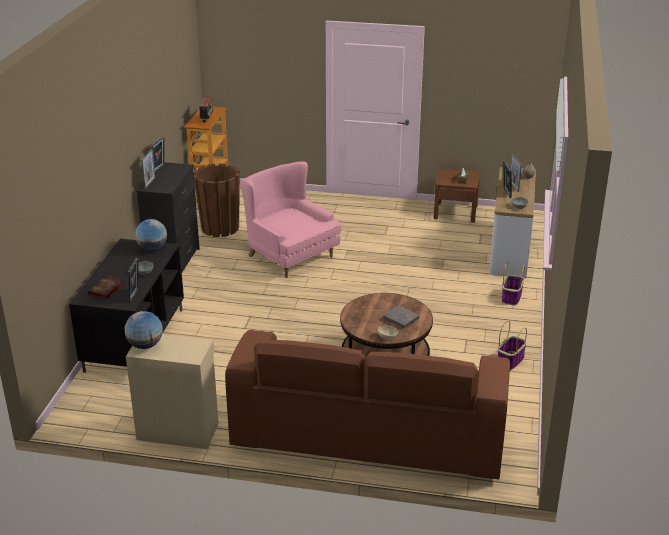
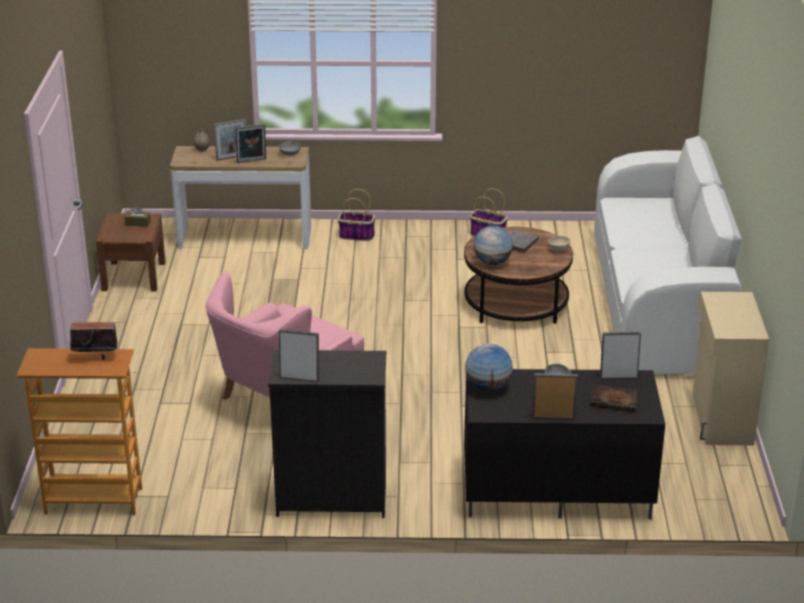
camera: 100 degrees left, 0 degrees up
globe [125,311,163,349] -> globe moved to [473,225,513,265]
picture frame [141,149,155,189] -> picture frame moved to [532,373,578,420]
brown planter [194,163,240,237] -> none
brown sofa [225,330,510,479] -> white sofa [594,136,742,374]

